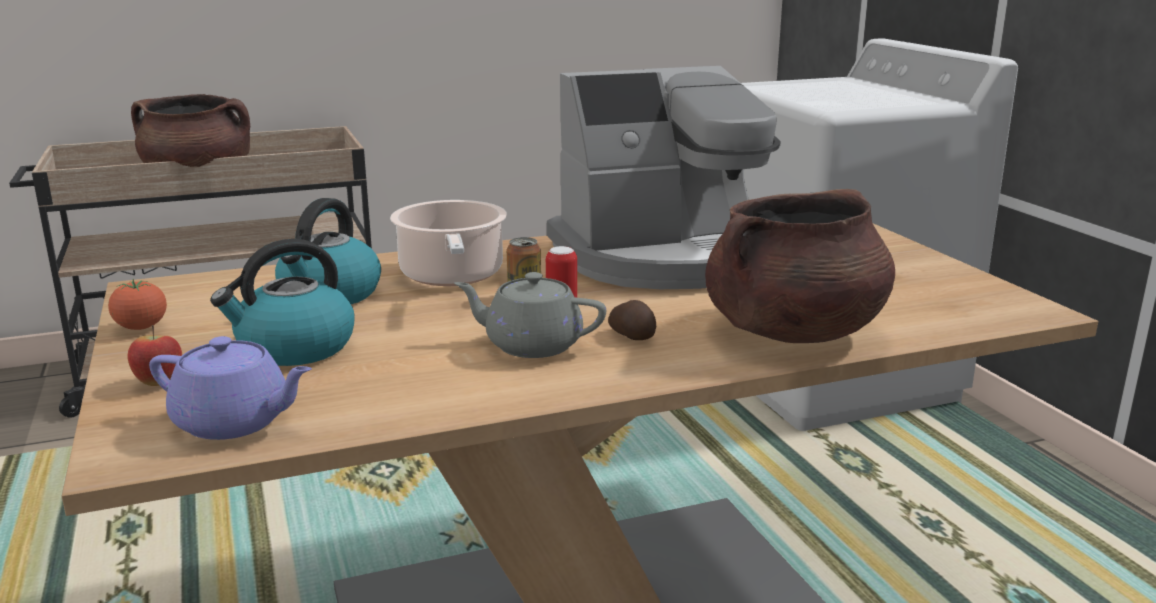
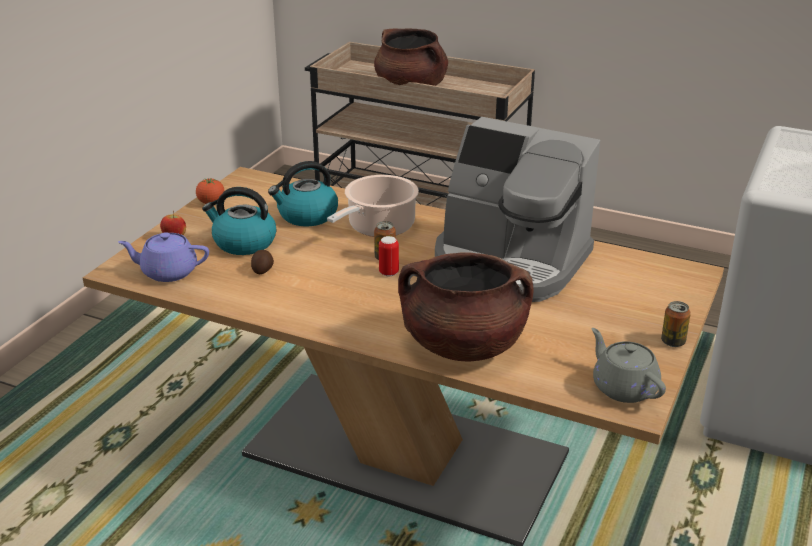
camera: 45 degrees right, 10 degrees up
purple teapot [149,336,312,440] -> purple teapot turned 120 degrees clockwise [118,232,209,282]
grey teapot [454,272,606,358] -> grey teapot moved to [591,328,666,403]
potato [608,300,656,340] -> potato moved to [251,250,274,274]
none -> can [661,301,691,347]

